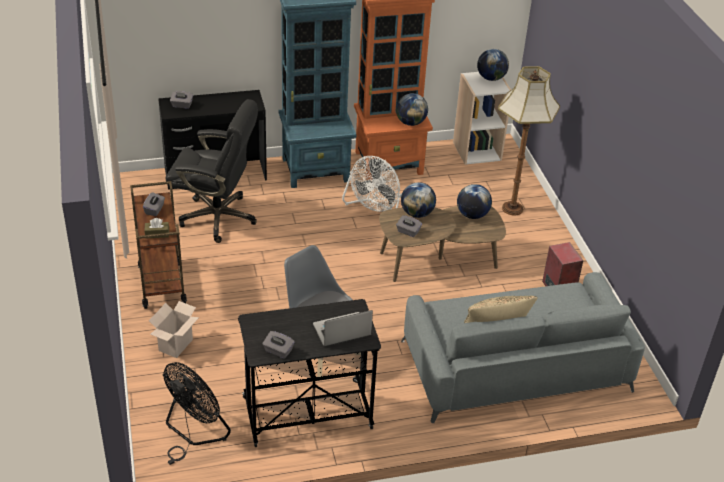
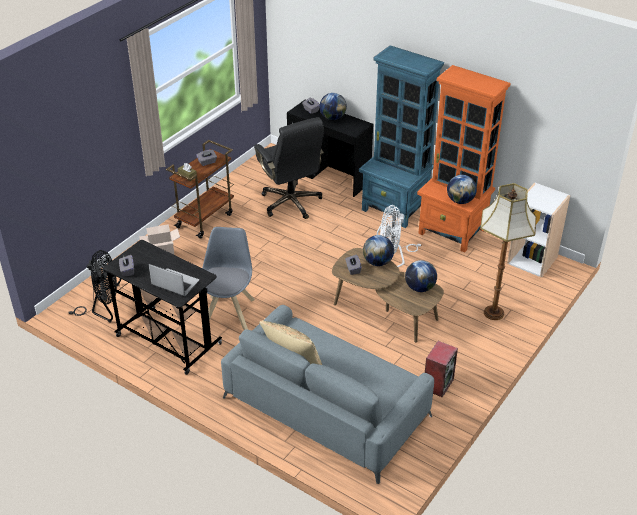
camera: 50 degrees right, 0 degrees up
globe [477,49,509,81] -> globe moved to [320,93,347,120]

